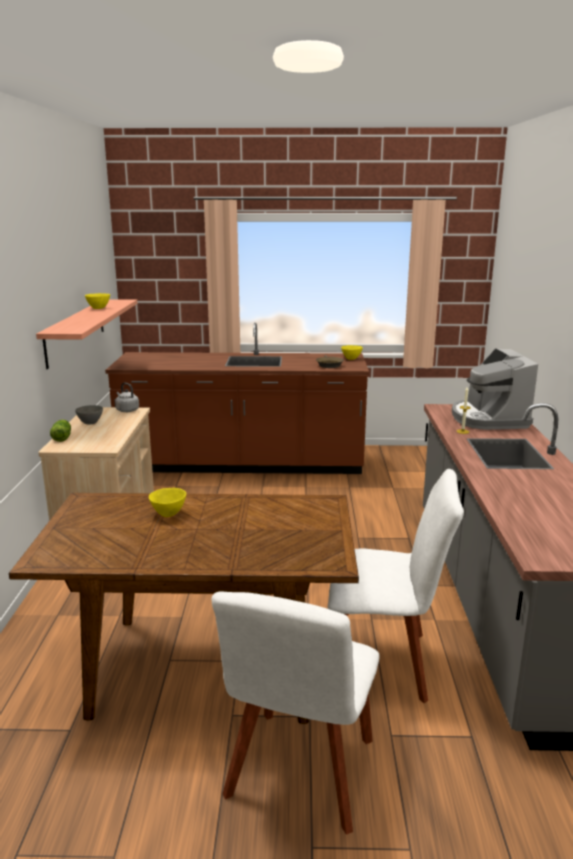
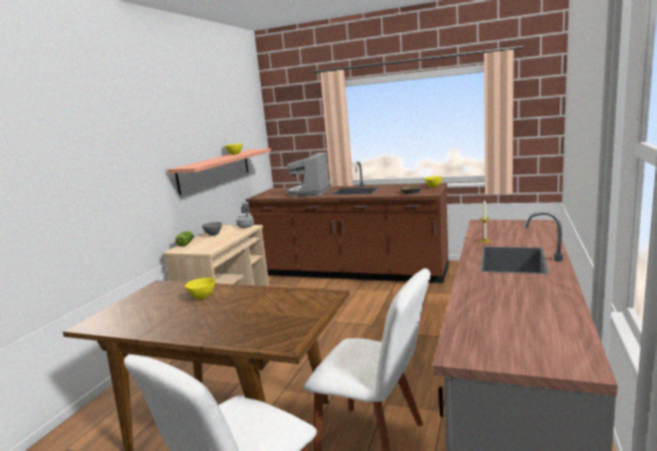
camera: 20 degrees right, 5 degrees down
coffee machine [452,348,538,430] -> coffee machine moved to [286,152,331,197]

